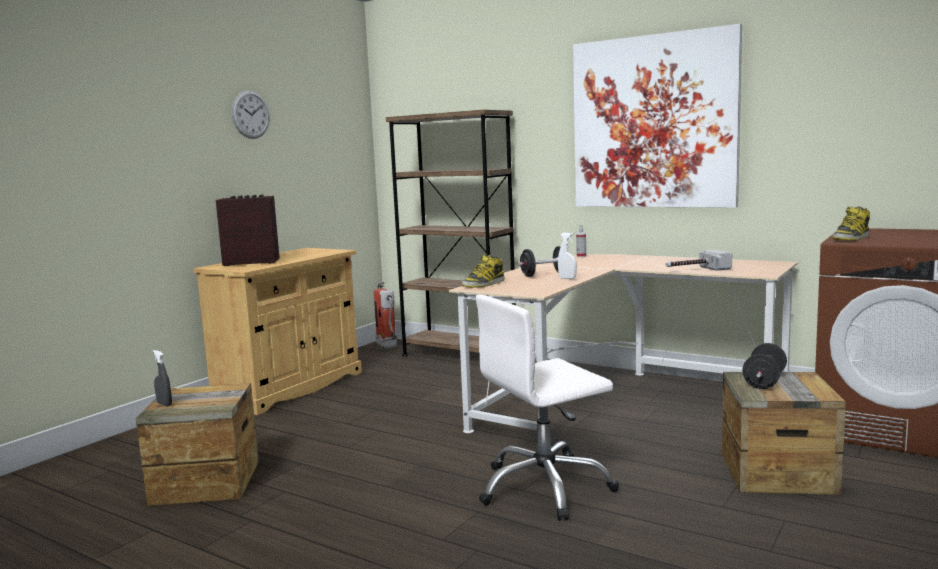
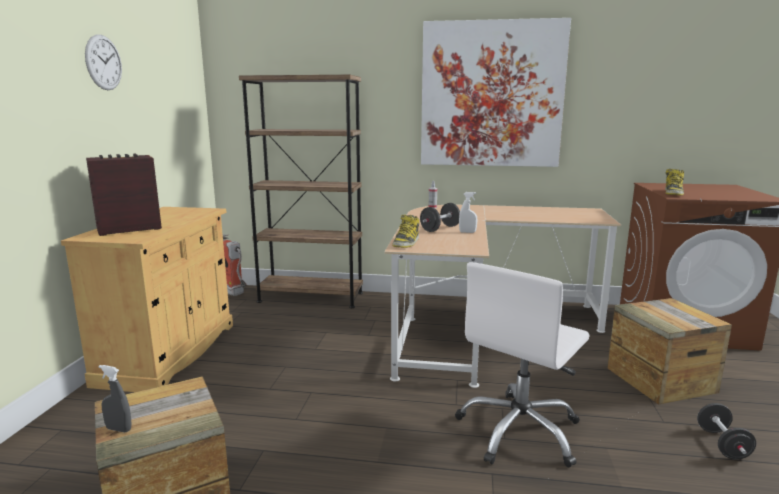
camera: 25 degrees left, 5 degrees up
hammer [665,250,732,271] -> none
black dumbbell [742,343,787,389] -> black dumbbell moved to [697,403,756,460]

